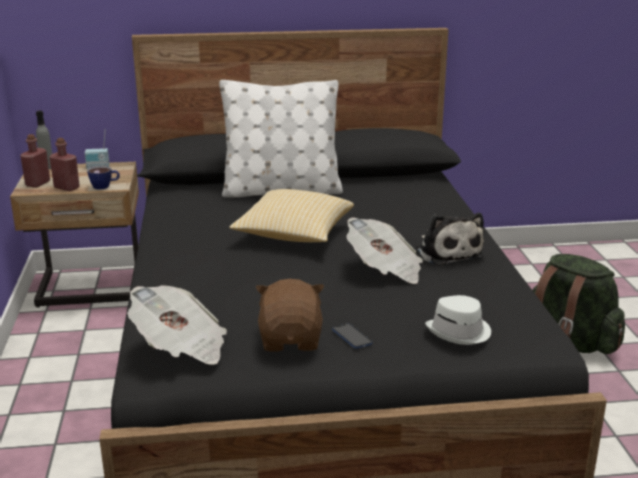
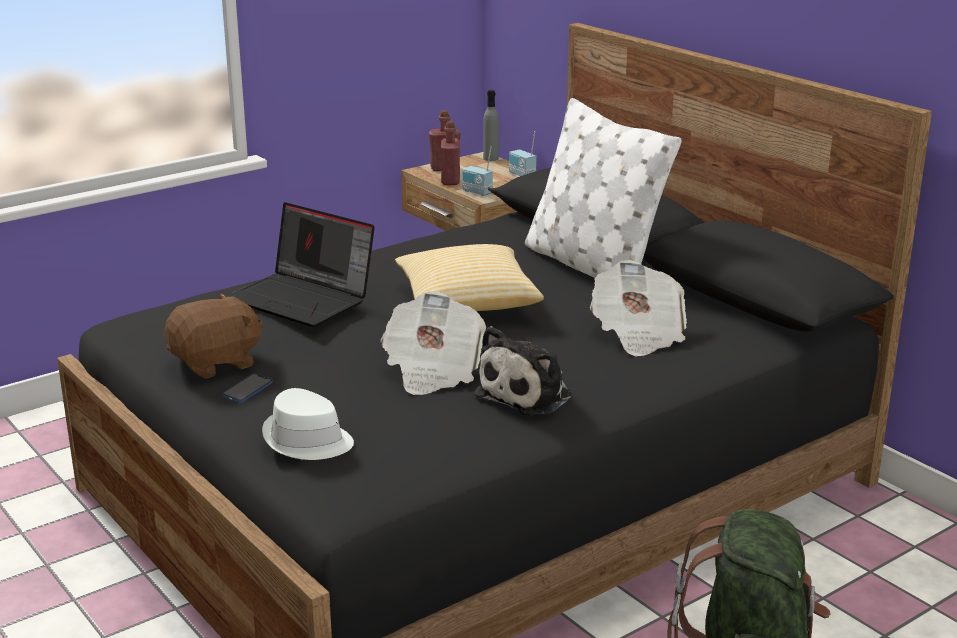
camera: 60 degrees right, 0 degrees up
cup [87,166,120,190] -> radio [463,146,493,196]
newspaper [127,285,227,365] -> newspaper moved to [590,260,687,356]
none -> laptop [225,202,375,327]

